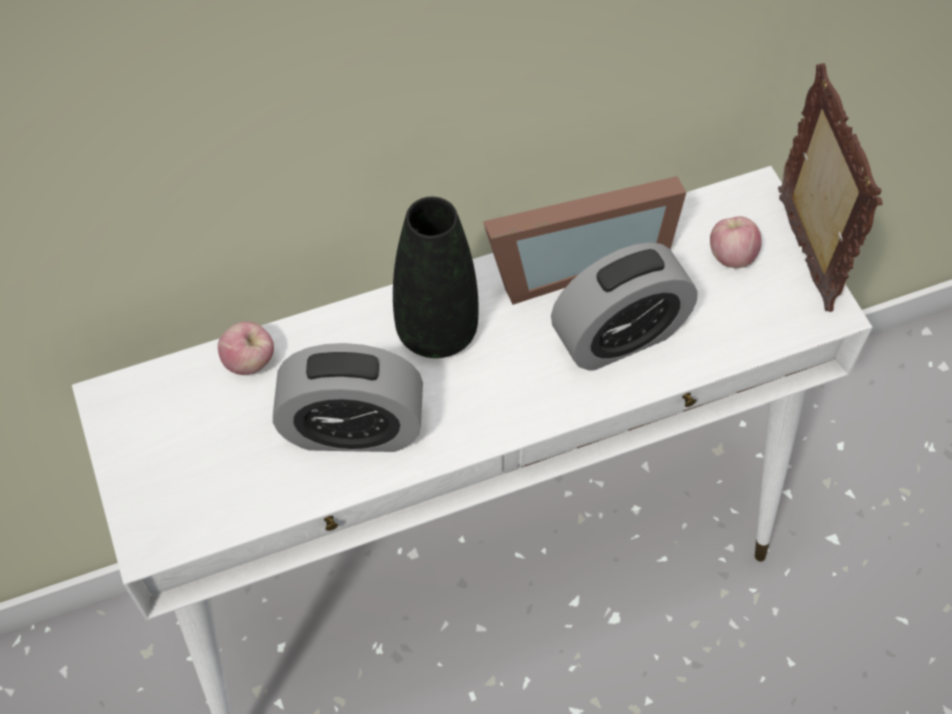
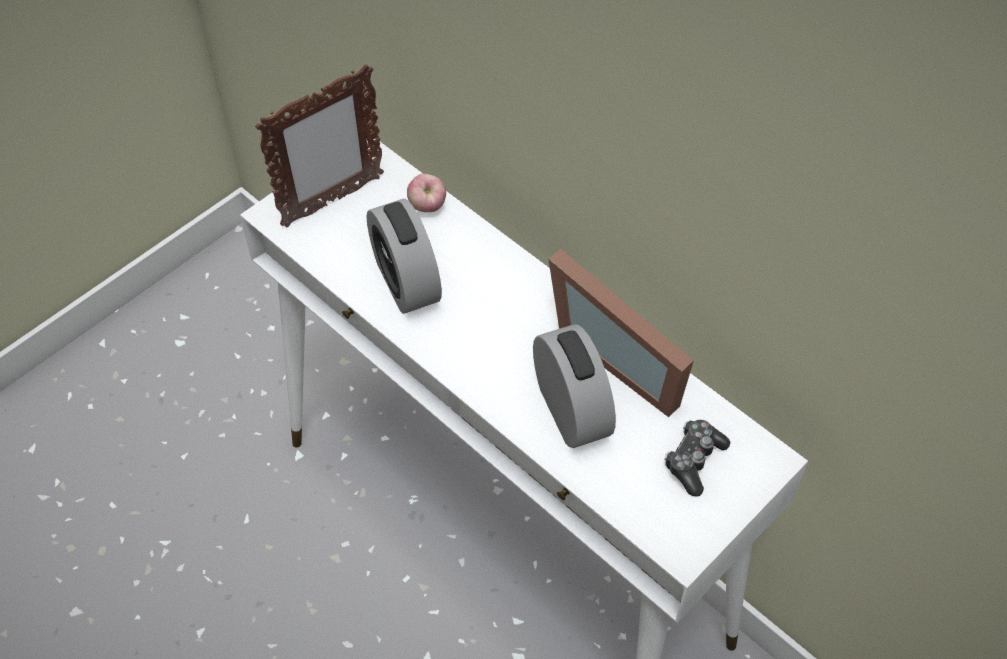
camera: 65 degrees right, 5 degrees down
black vase [393,196,478,358] -> none
alarm clock [551,242,698,371] -> alarm clock turned 150 degrees counterclockwise [533,324,616,448]
apple [710,216,762,268] -> game controller [665,420,731,496]
picture frame [778,63,883,312] -> picture frame moved to [255,64,384,228]

